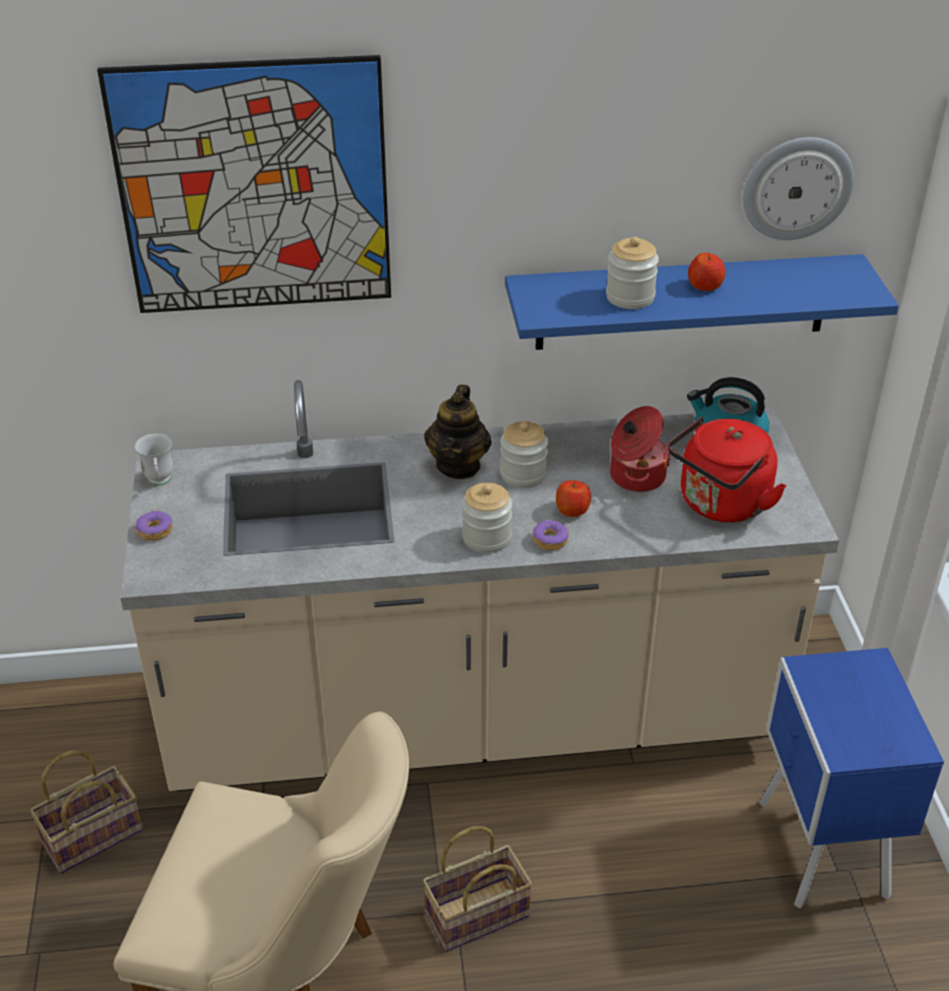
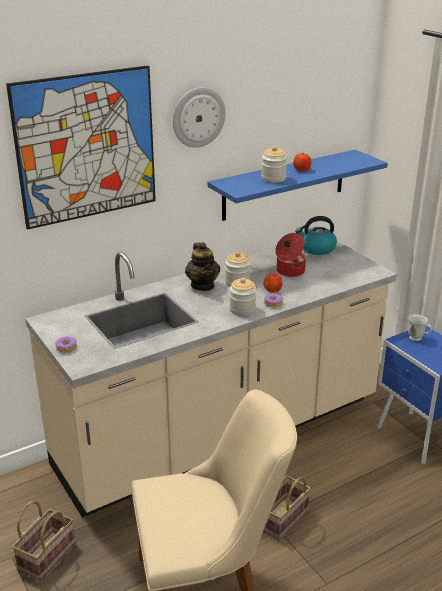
camera: 25 degrees left, 10 degrees down
white mug [134,433,173,486] -> white mug moved to [408,314,432,341]
red kettle [668,417,786,523] -> none
wall clock [743,137,854,240] -> wall clock moved to [173,87,226,148]

